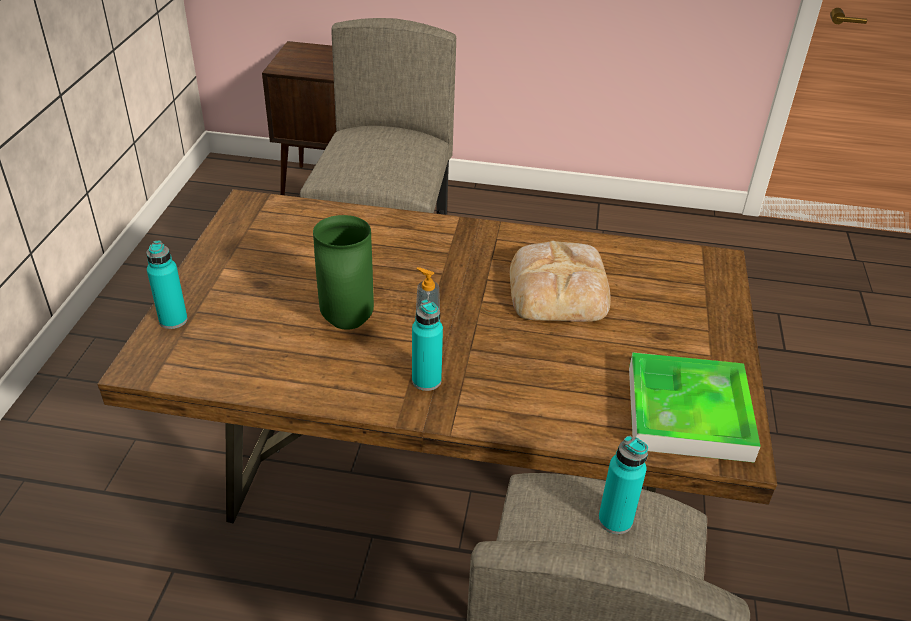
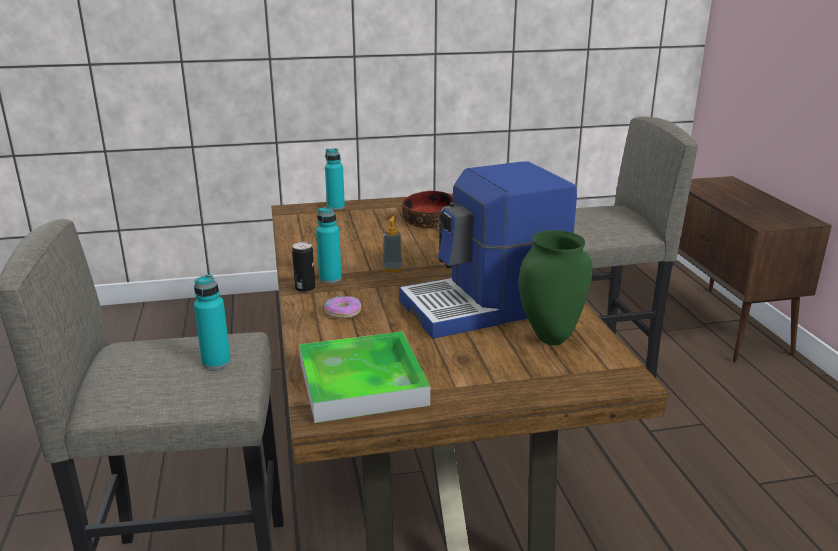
camera: 70 degrees right, 15 degrees down
green vase [313,215,374,329] -> green vase moved to [519,230,592,345]
bread [510,241,611,322] -> coffee machine [399,162,577,339]
none -> can [292,242,315,292]
none -> donut [324,296,361,319]
none -> bowl [402,191,453,228]

